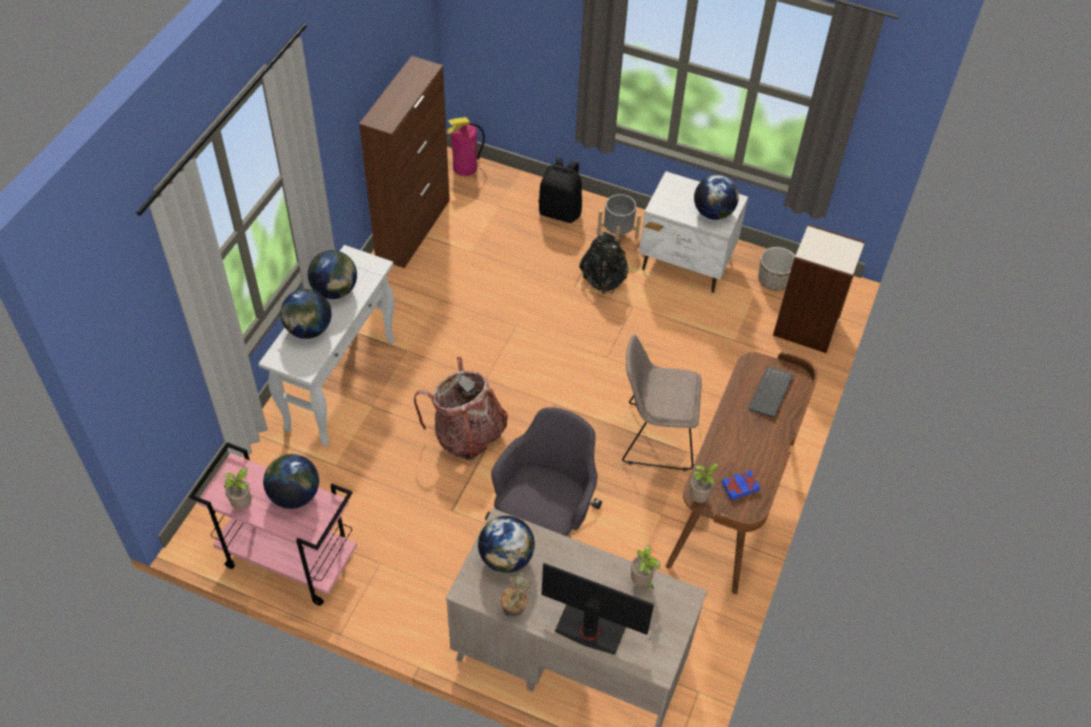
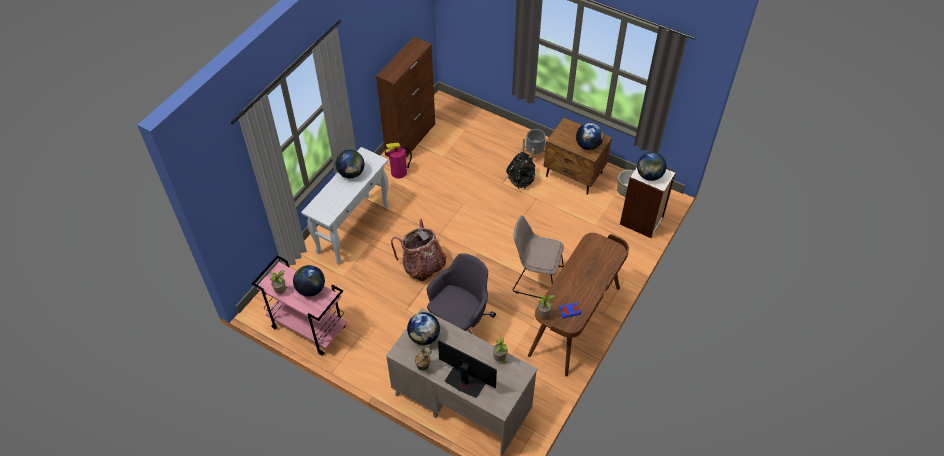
camera: 10 degrees right, 0 degrees up
globe [281,289,332,339] -> globe moved to [637,152,666,181]
fire extinguisher [447,117,485,176] -> fire extinguisher moved to [385,143,412,178]
black backpack [539,157,582,223] -> none
white nightstand [639,171,748,293] -> brown nightstand [544,118,612,195]
keyboard [748,366,794,418] -> none

